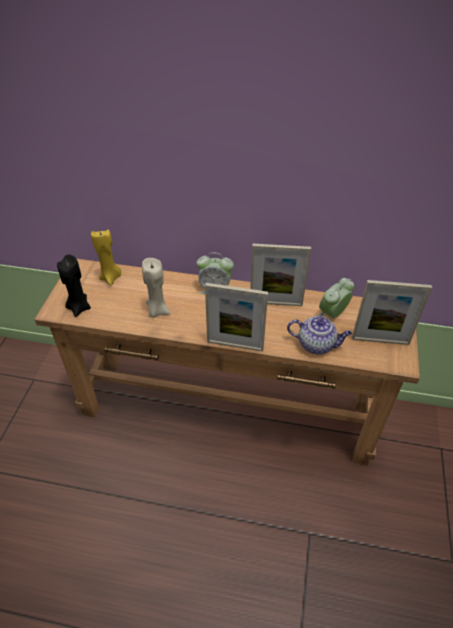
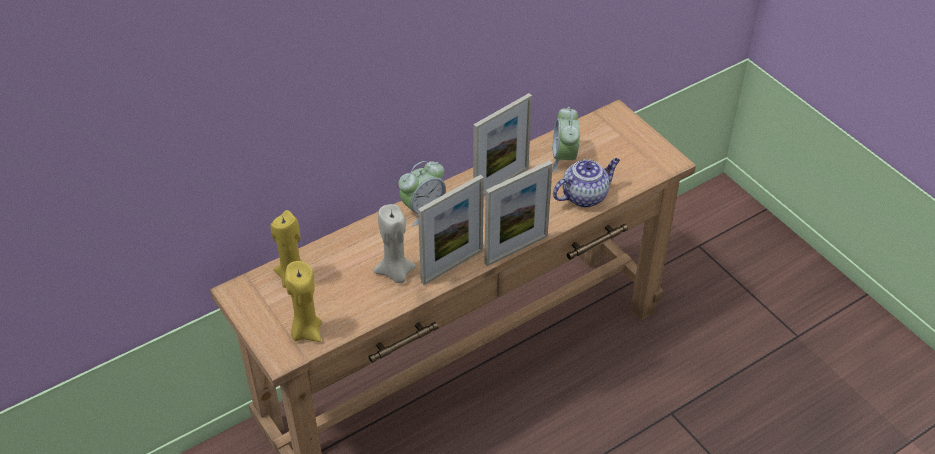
camera: 45 degrees left, 0 degrees up
black candle [57,254,91,317] -> yellow candle [285,261,322,342]
picture frame [352,280,432,345] -> picture frame moved to [418,175,484,285]

